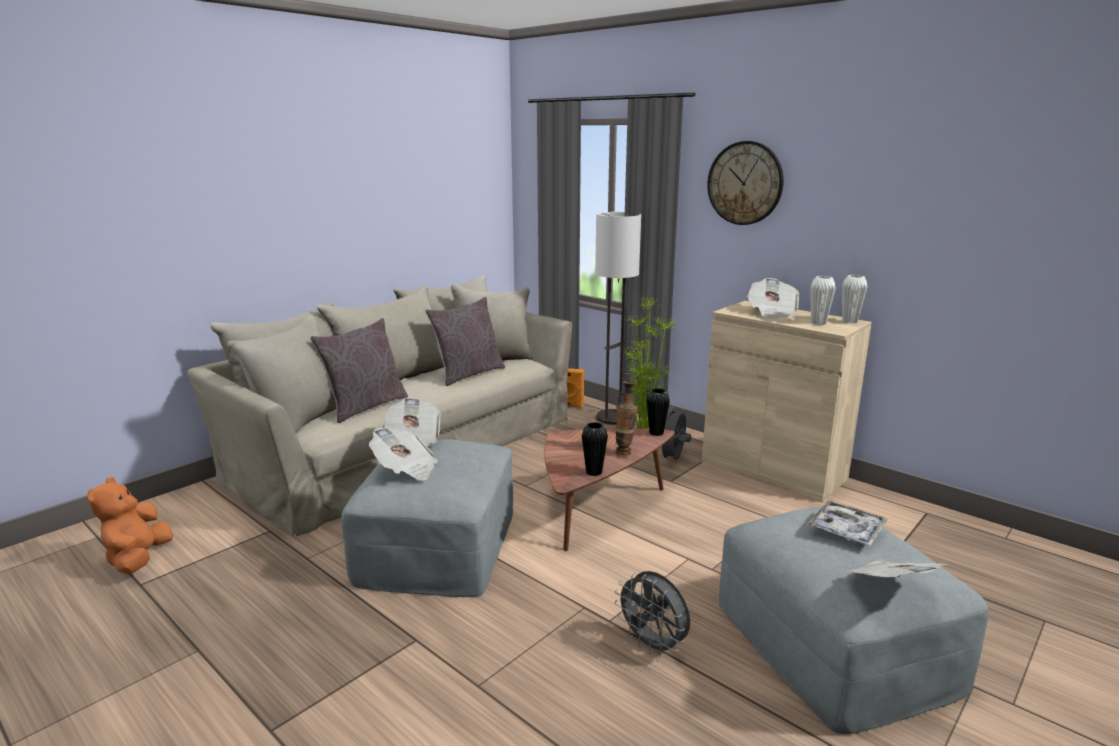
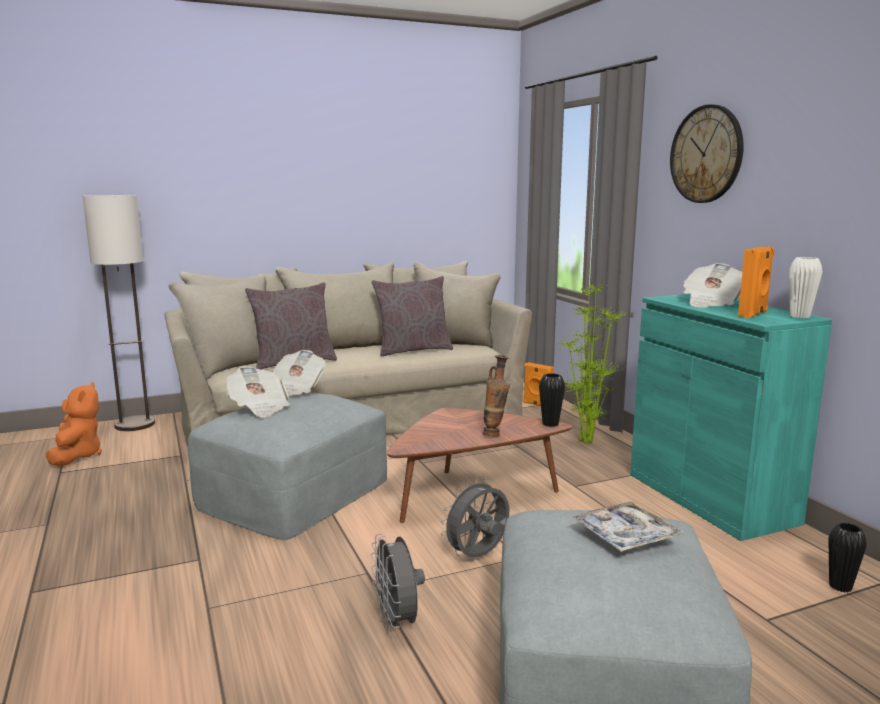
camera: 25 degrees right, 5 degrees down
orange plush toy [87,477,173,574] -> orange plush toy turned 150 degrees clockwise [46,382,102,466]
black vase [582,422,608,476] -> black vase moved to [829,523,867,592]
floor lamp [595,212,641,425] -> floor lamp moved to [83,195,155,431]
grey fan [659,408,691,461] -> grey fan moved to [440,478,509,558]
beige cabinet [702,301,872,502] -> turquoise cabinet [630,294,832,541]
white vase [810,276,836,325] -> orange speaker [738,247,774,318]
newspaper [848,560,949,577] -> none

